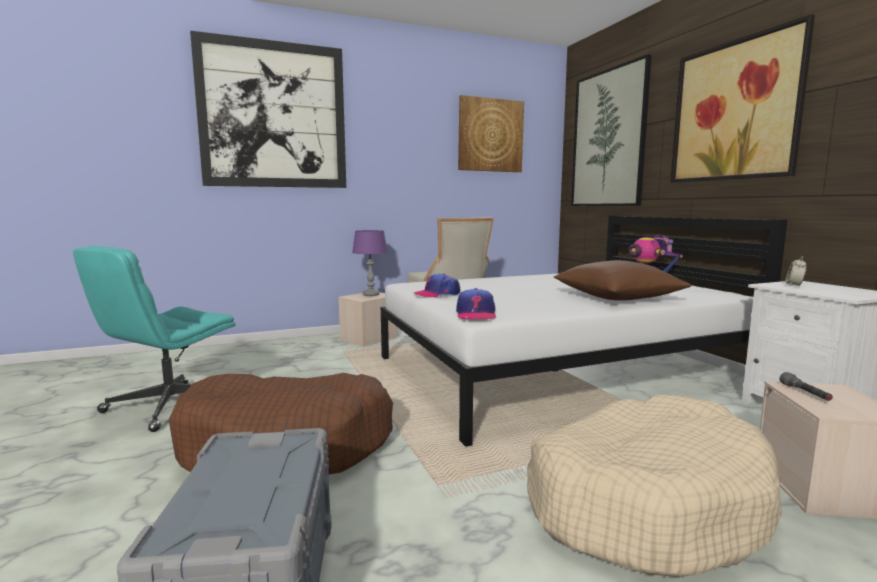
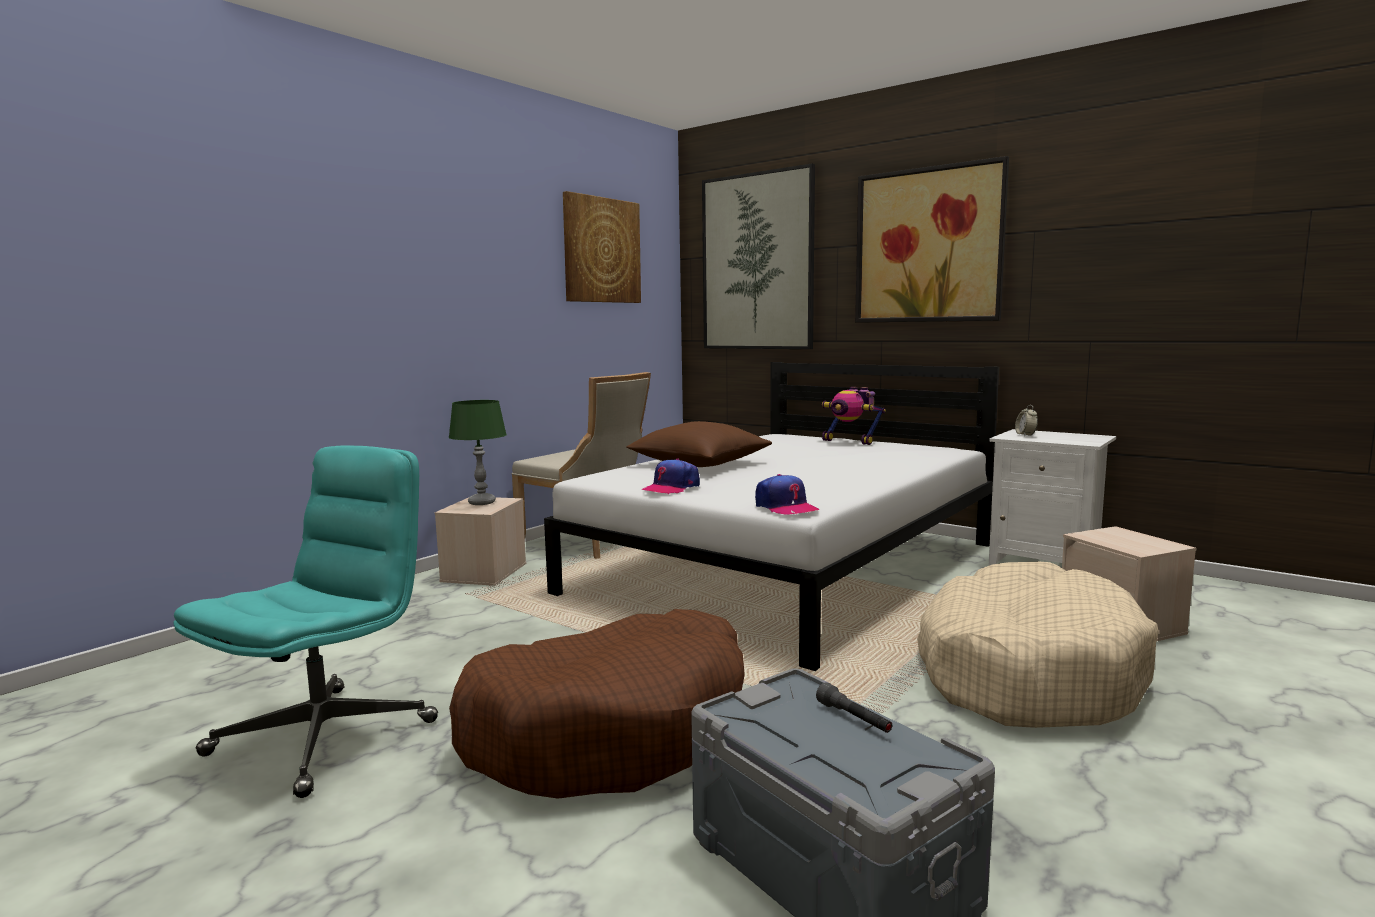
camera: 30 degrees left, 0 degrees up
turquoise office chair [73,246,236,432] -> turquoise office chair turned 150 degrees counterclockwise [173,445,438,798]
picture [190,31,346,188] -> none
purple table lamp [352,230,388,296] -> green table lamp [449,400,507,505]
brown pillow [554,260,691,301] -> brown pillow moved to [626,421,772,467]
grey flashlight [780,372,833,401] -> grey flashlight moved to [816,682,892,733]

